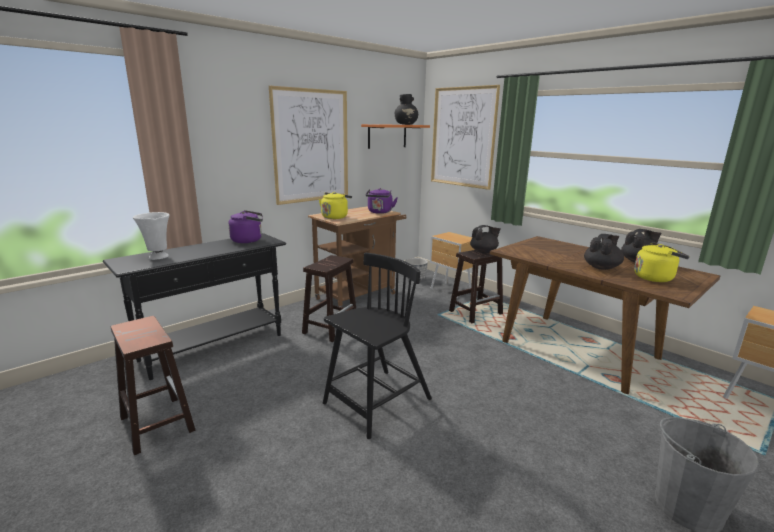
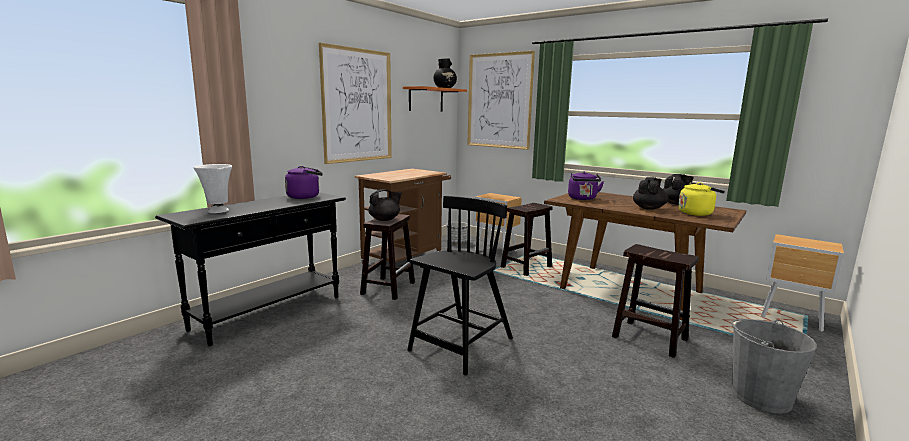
camera: 10 degrees left, 5 degrees down
brown stool [111,316,195,455] -> brown stool moved to [612,244,699,358]
yellow kettle [319,192,352,219] -> none
purple kettle [366,188,397,214] -> purple kettle moved to [568,171,604,200]
black teapot [470,225,501,253] -> black teapot moved to [368,189,402,221]

